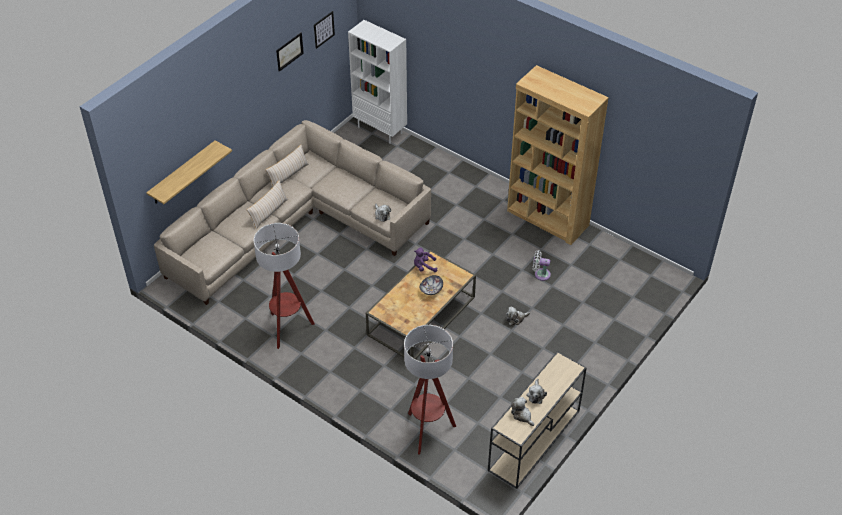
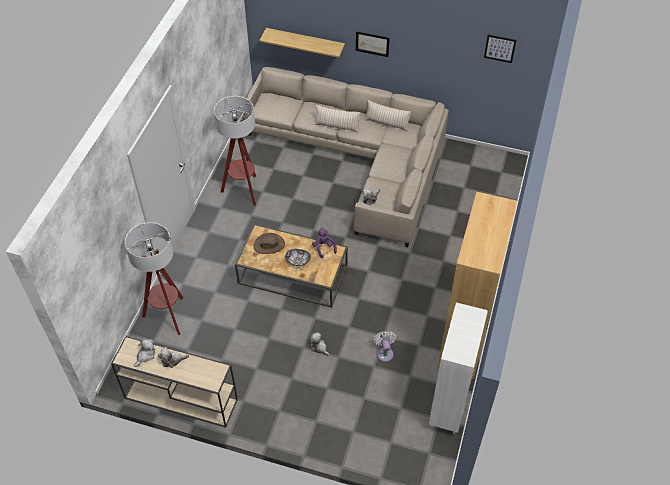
camera: 70 degrees right, 5 degrees up
picture [276,33,304,72] -> picture moved to [356,31,390,57]
white bookcase [348,20,407,144] -> white bookcase moved to [429,302,488,434]
none -> brown hat [254,233,285,254]

